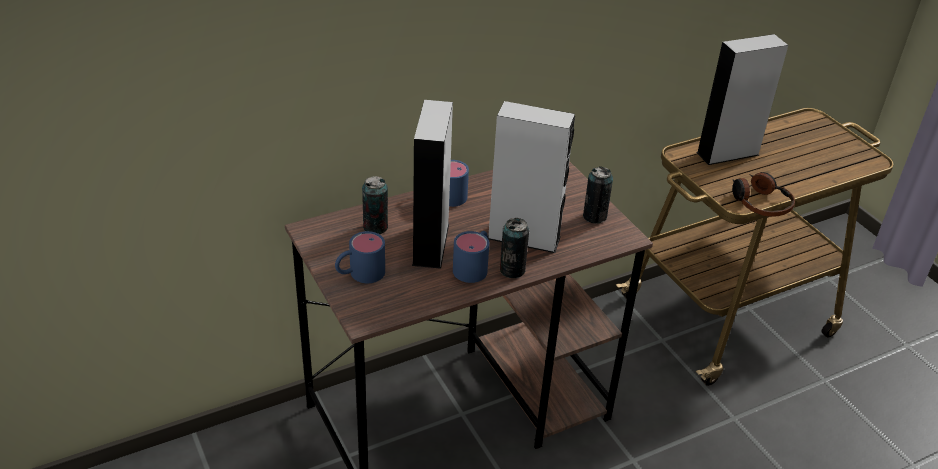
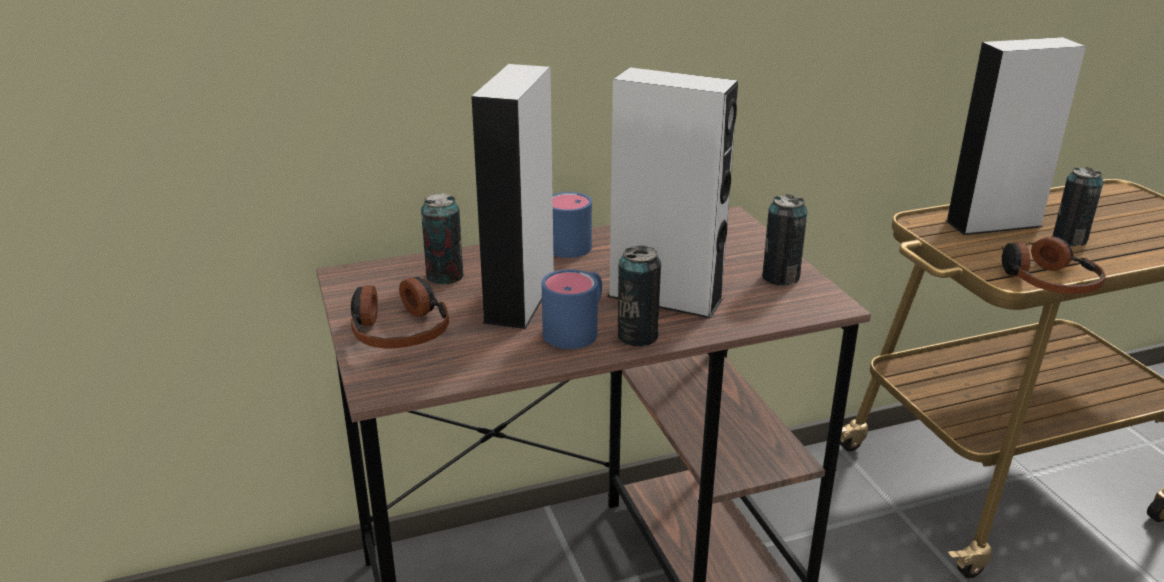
camera: 10 degrees right, 10 degrees down
blue mug [335,231,385,283] -> headphones [350,277,449,348]
none -> can [1052,167,1103,246]

